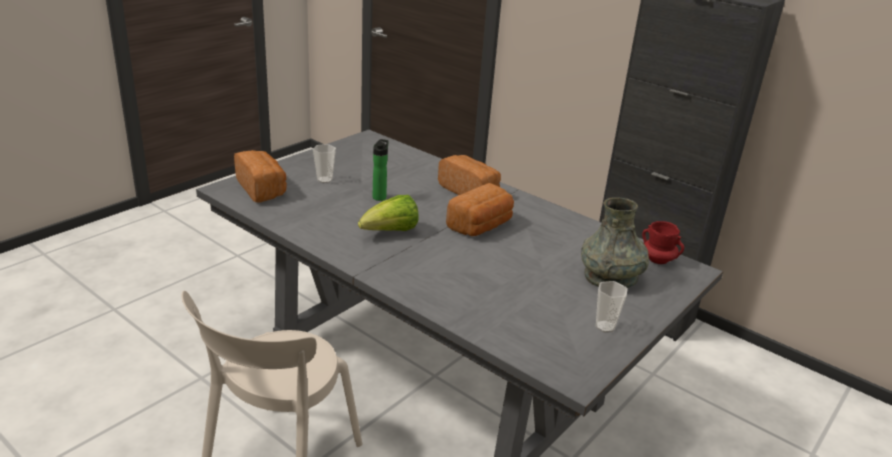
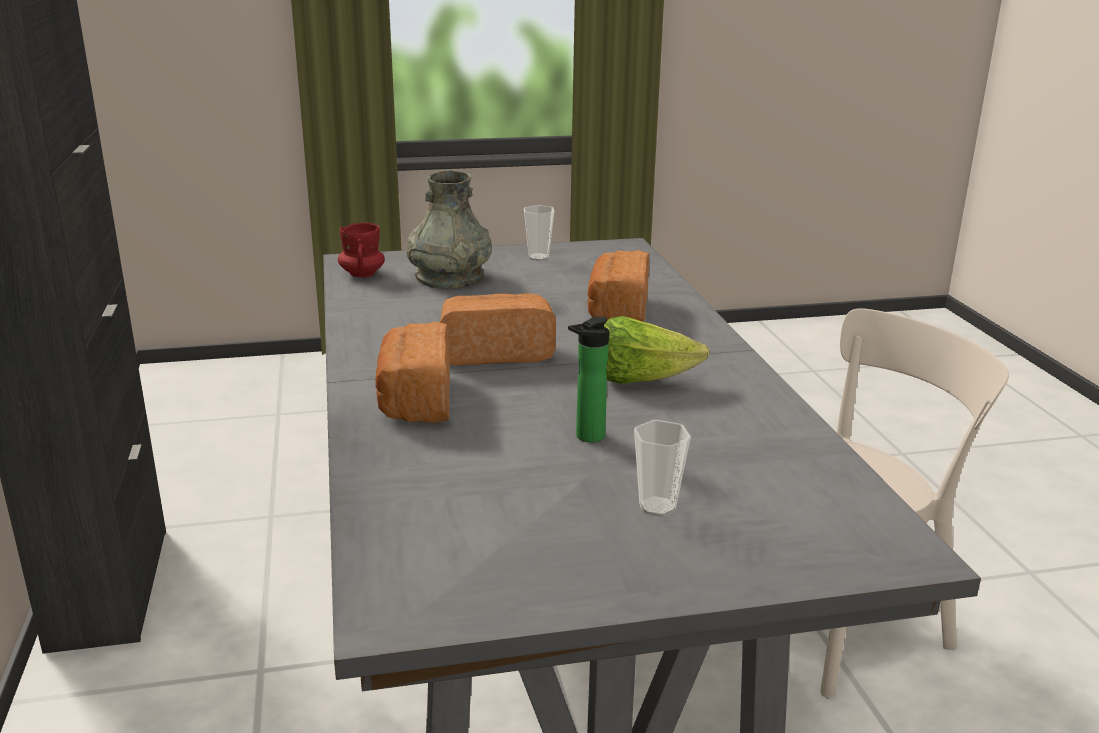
camera: 140 degrees left, 5 degrees down
bread [234,150,287,203] -> bread moved to [587,250,649,322]

